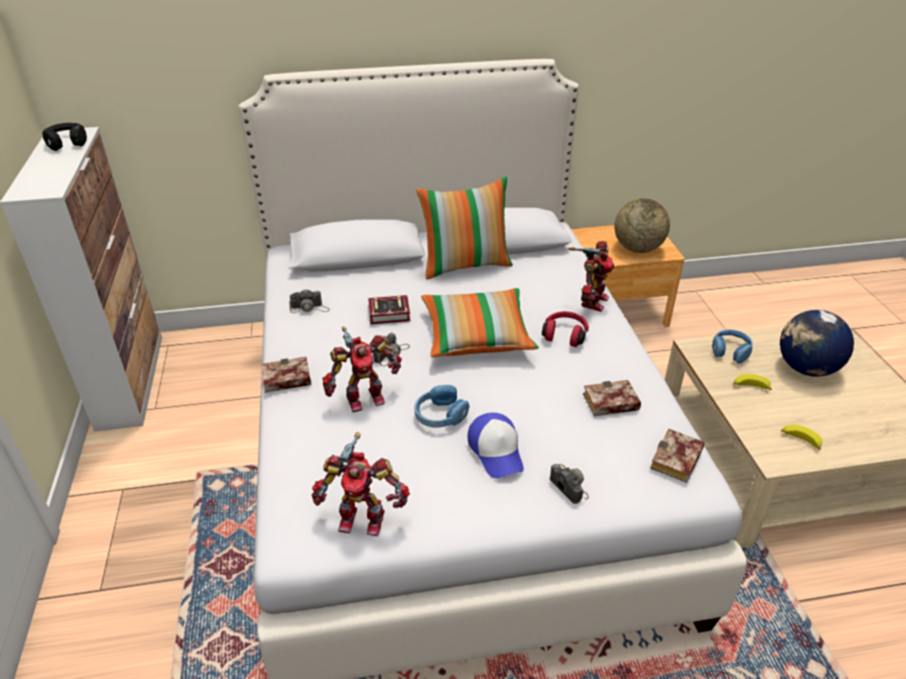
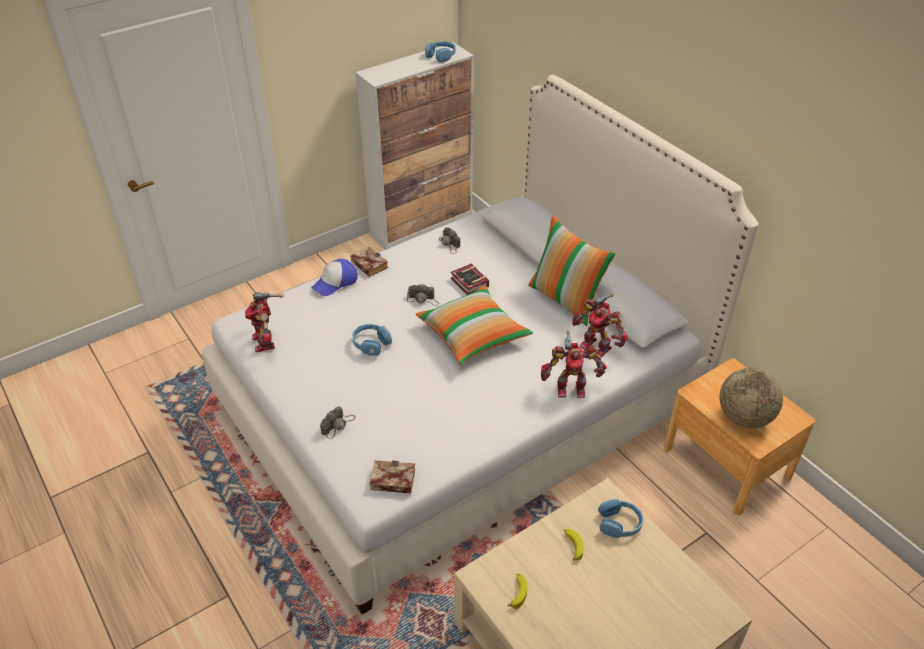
camera: 65 degrees right, 5 degrees up
black headphones [42,123,87,151] -> blue headphones [425,41,456,63]
toy robot [322,326,402,412] -> toy robot moved to [572,293,628,357]
cap [468,413,524,478] -> cap moved to [311,259,358,296]
red headphones [542,311,589,347] -> none
book [583,380,641,416] -> none
globe [780,310,854,377] -> none

